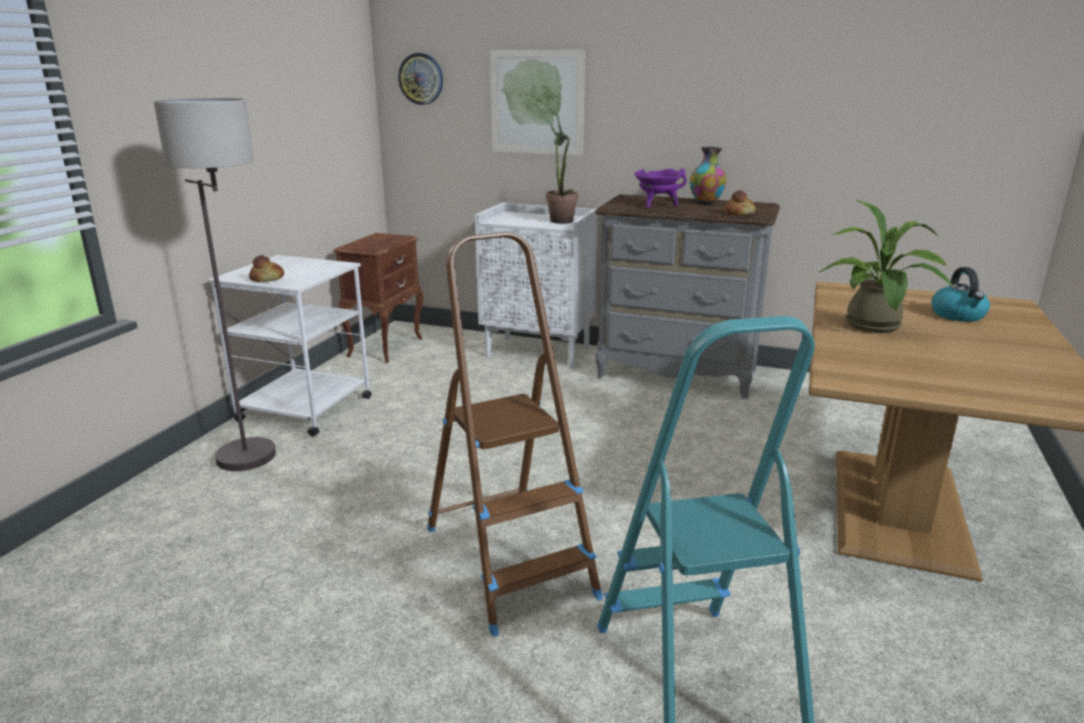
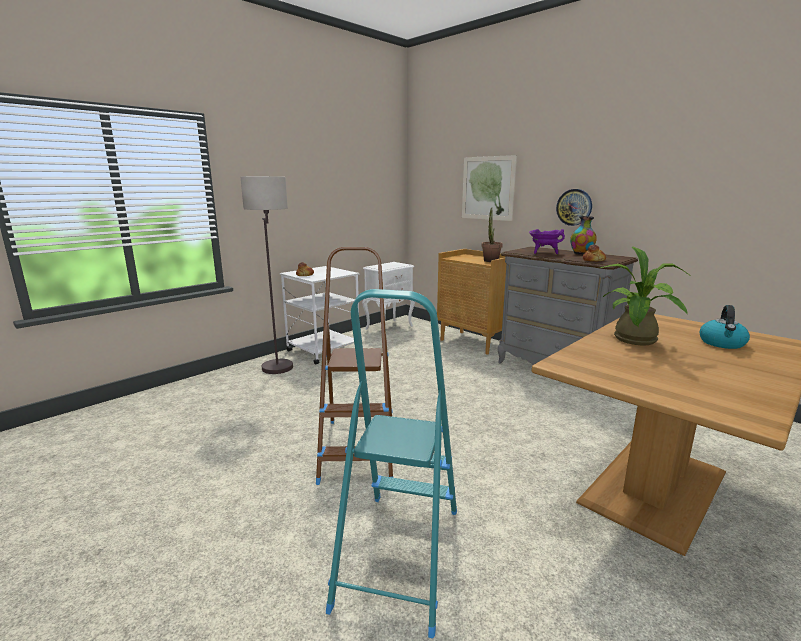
camera: 25 degrees right, 5 degrees down
brown nightstand [333,233,424,363] -> white nightstand [362,262,415,330]
wall clock [398,53,443,105] -> wall clock moved to [556,189,592,226]
white cabinet [475,202,598,368] -> brown cabinet [437,249,506,355]

